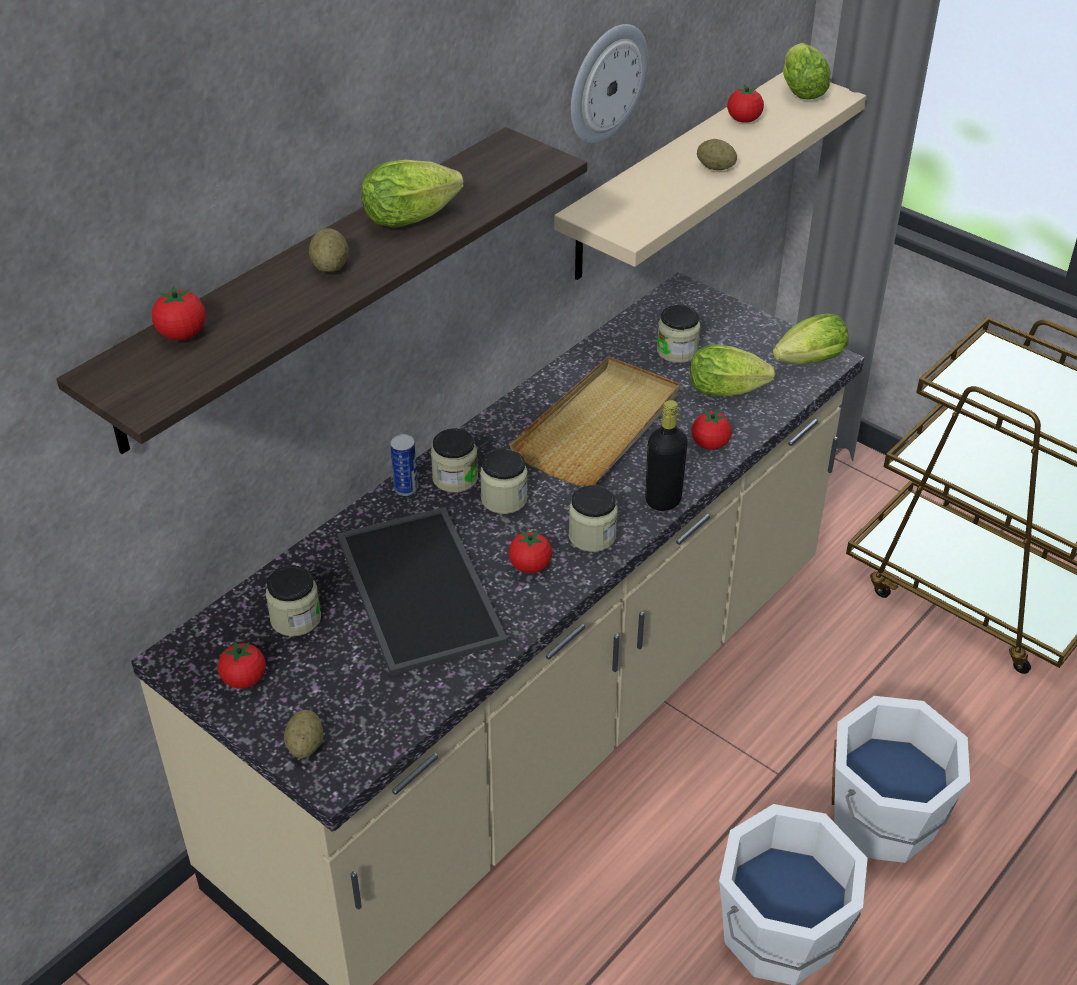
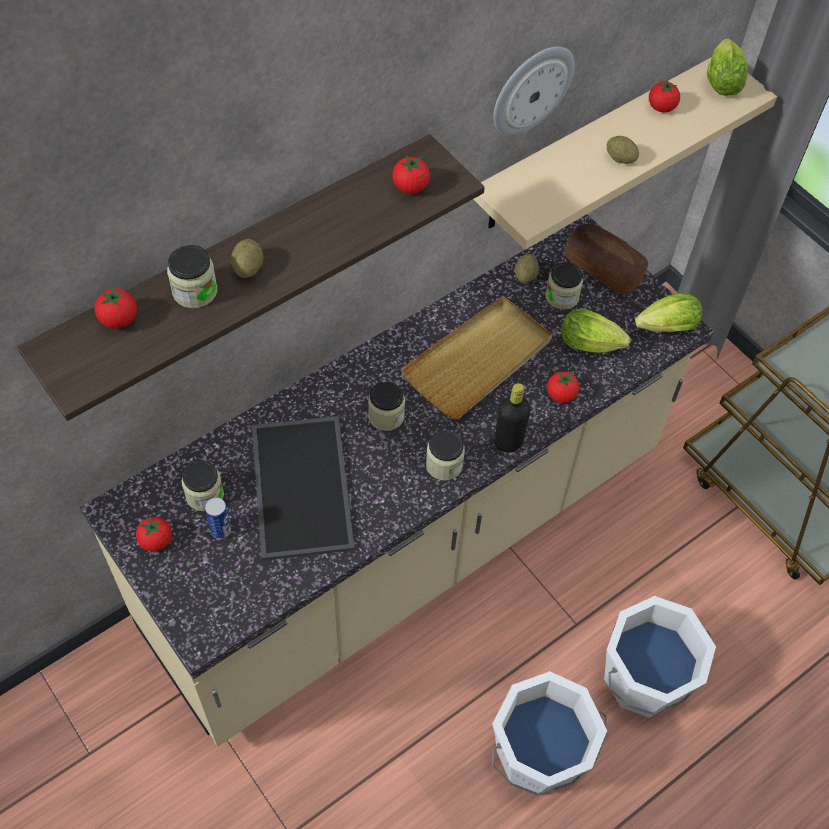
camera: 10 degrees right, 15 degrees up
potato [284,710,324,759] -> potato moved to [515,254,539,283]
lettuce [361,160,464,228] -> none
can [390,434,418,496] -> can moved to [205,497,231,539]
jar [431,428,478,493] -> jar moved to [167,245,217,308]
tomato [509,530,552,573] -> tomato moved to [392,155,430,194]
none -> bread [565,223,648,295]

